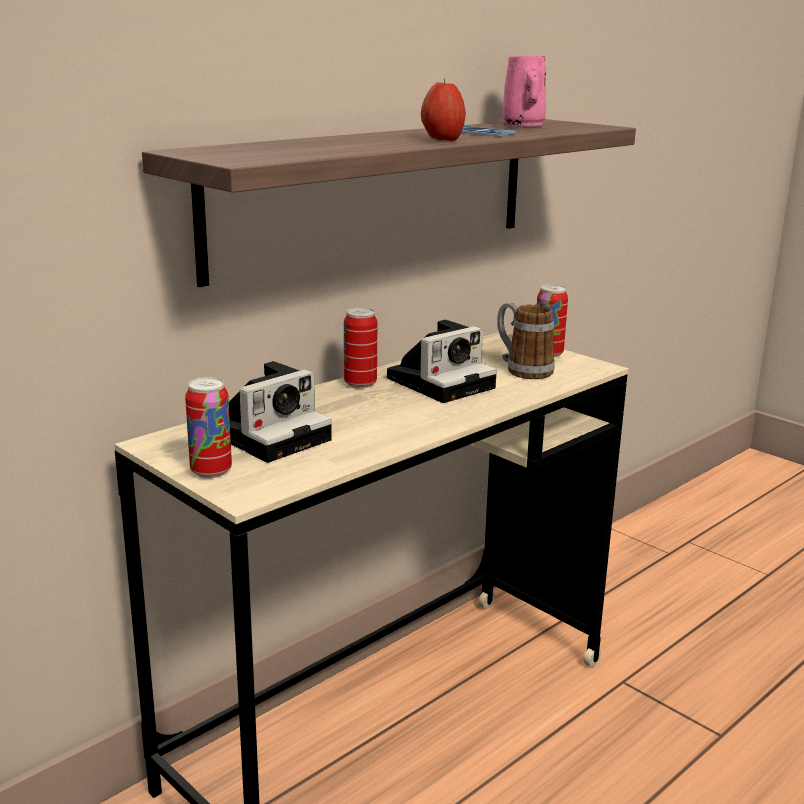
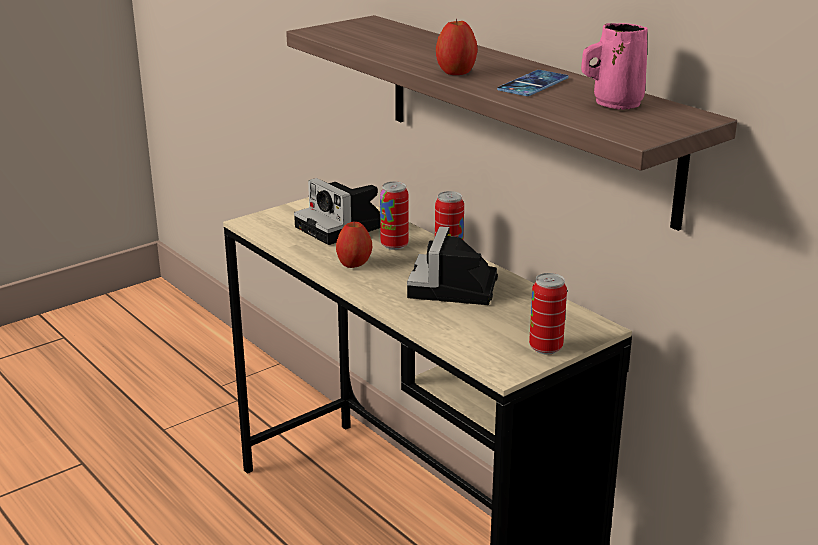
camera: 95 degrees right, 5 degrees up
can [185,377,232,478] -> can moved to [380,181,409,250]
camera [387,320,497,403] -> camera turned 45 degrees clockwise [407,226,498,305]
mug [497,303,555,379] -> none
none -> apple [336,222,372,268]

